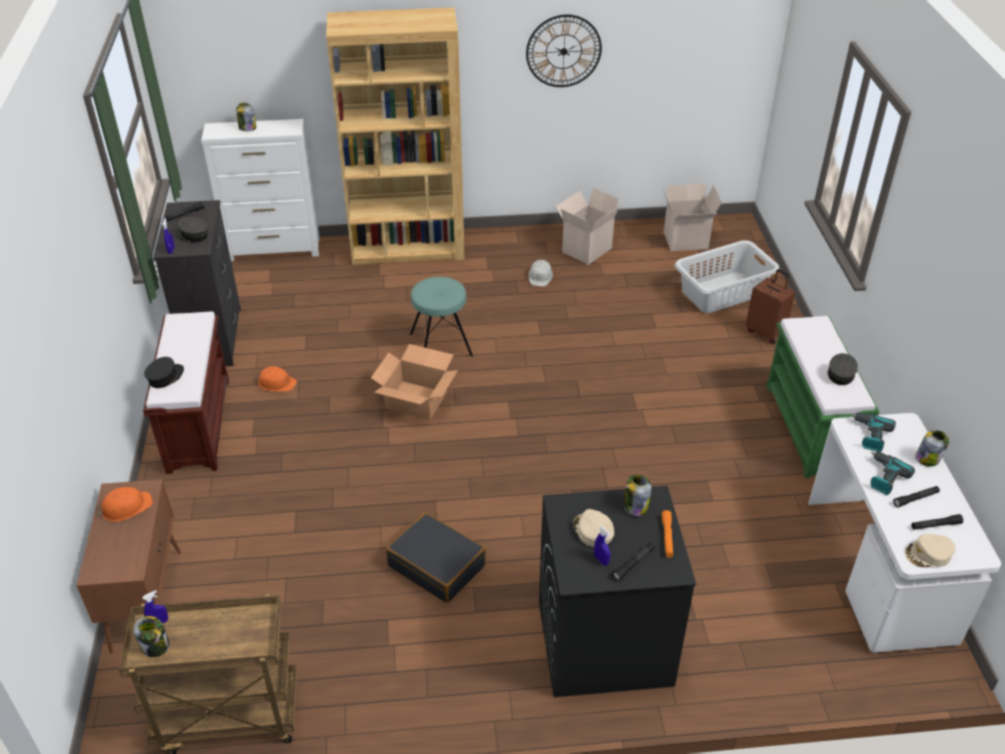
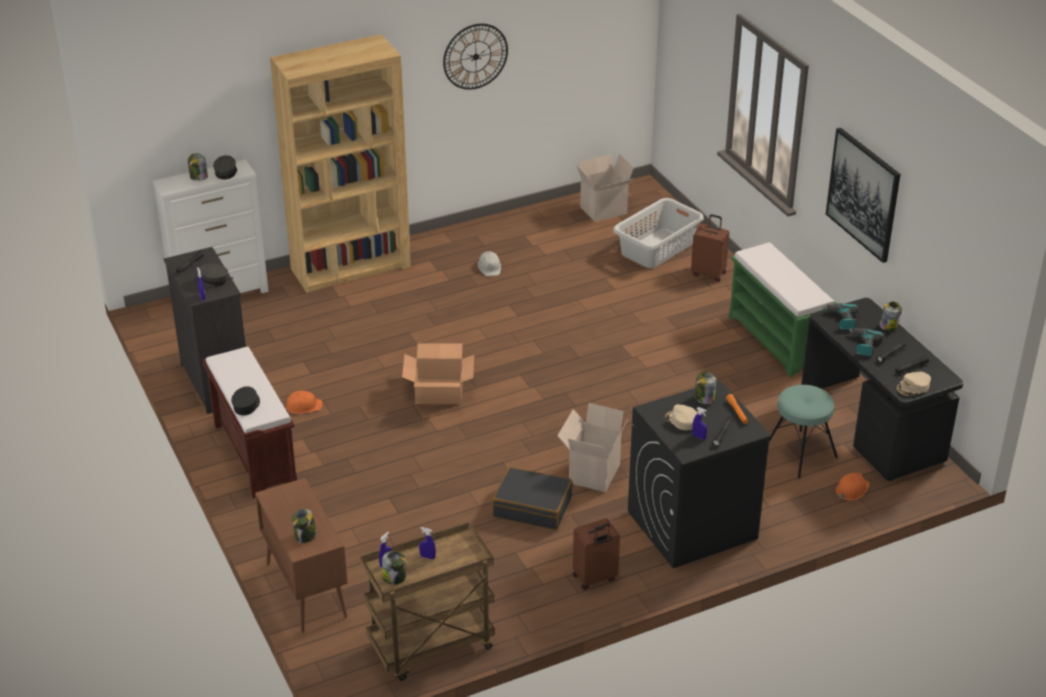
camera: 20 degrees left, 5 degrees down
orange hard hat [98,487,153,522] -> orange hard hat moved to [836,473,870,500]
turquoise stool [410,277,473,357] -> turquoise stool moved to [769,385,838,479]
cardboard box [555,188,620,265] -> cardboard box moved to [557,403,628,492]
white desk [808,413,1001,653] -> black desk [801,298,963,481]
grey cap [828,353,858,385] -> grey cap moved to [213,155,237,180]
none -> jar [292,509,317,543]
none -> blue spray bottle [419,527,436,559]
none -> brown suitcase [573,518,620,590]
none -> picture [826,127,900,263]

